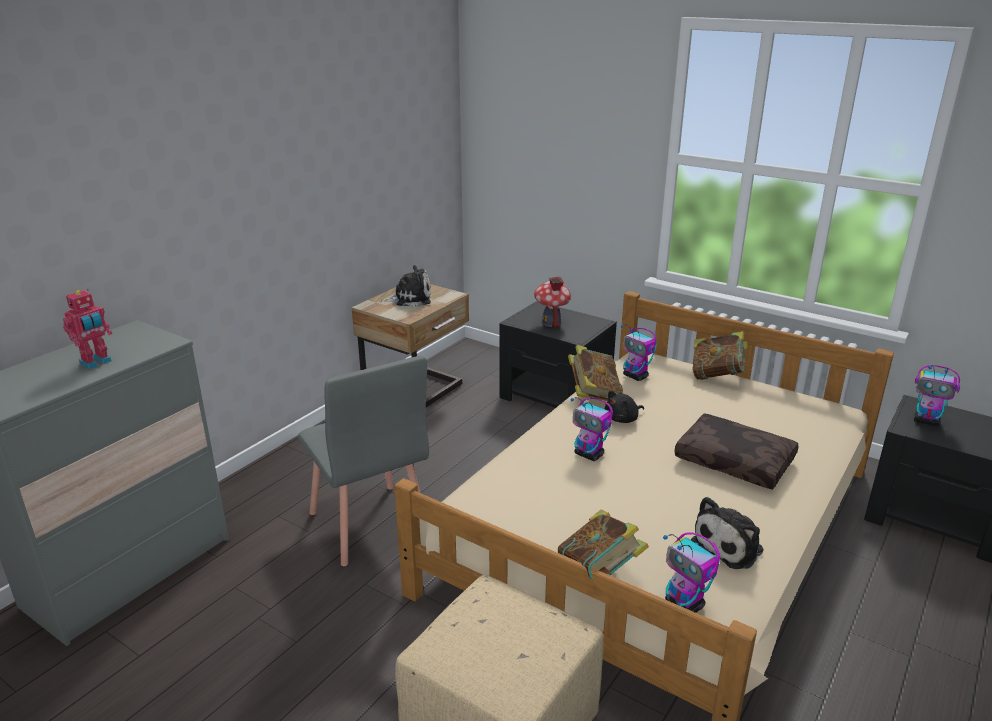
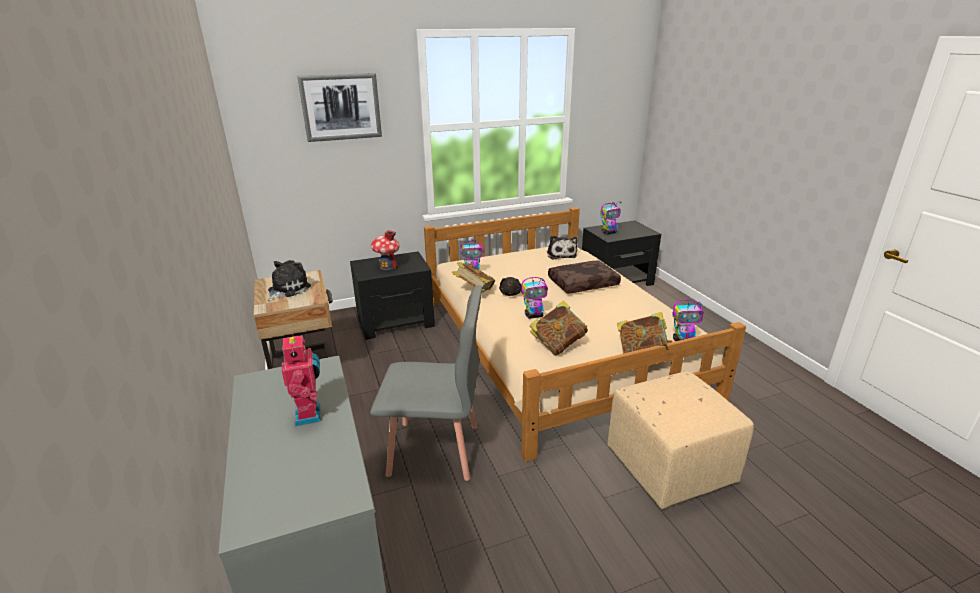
camera: 55 degrees left, 0 degrees up
plush toy [691,497,764,569] -> plush toy moved to [547,235,578,260]
book [692,331,749,380] -> book moved to [530,301,588,356]
none -> picture [297,73,382,142]

